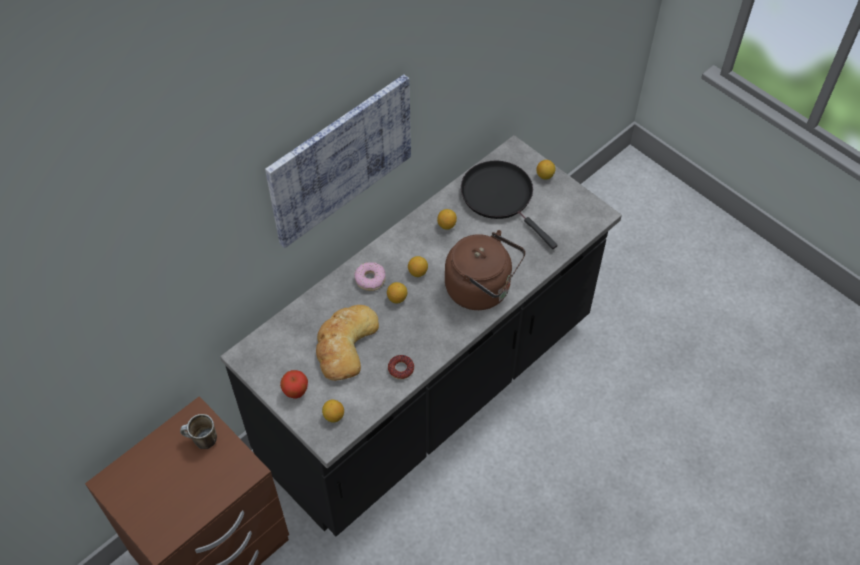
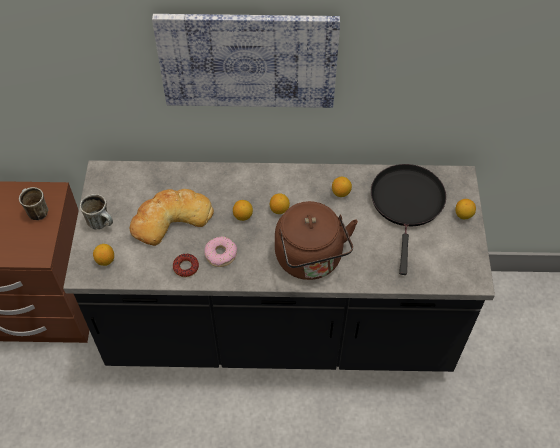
camera: 45 degrees right, 0 degrees up
apple [280,370,308,398] -> mug [80,194,113,230]
donut [354,262,386,291] -> donut moved to [204,236,237,267]

